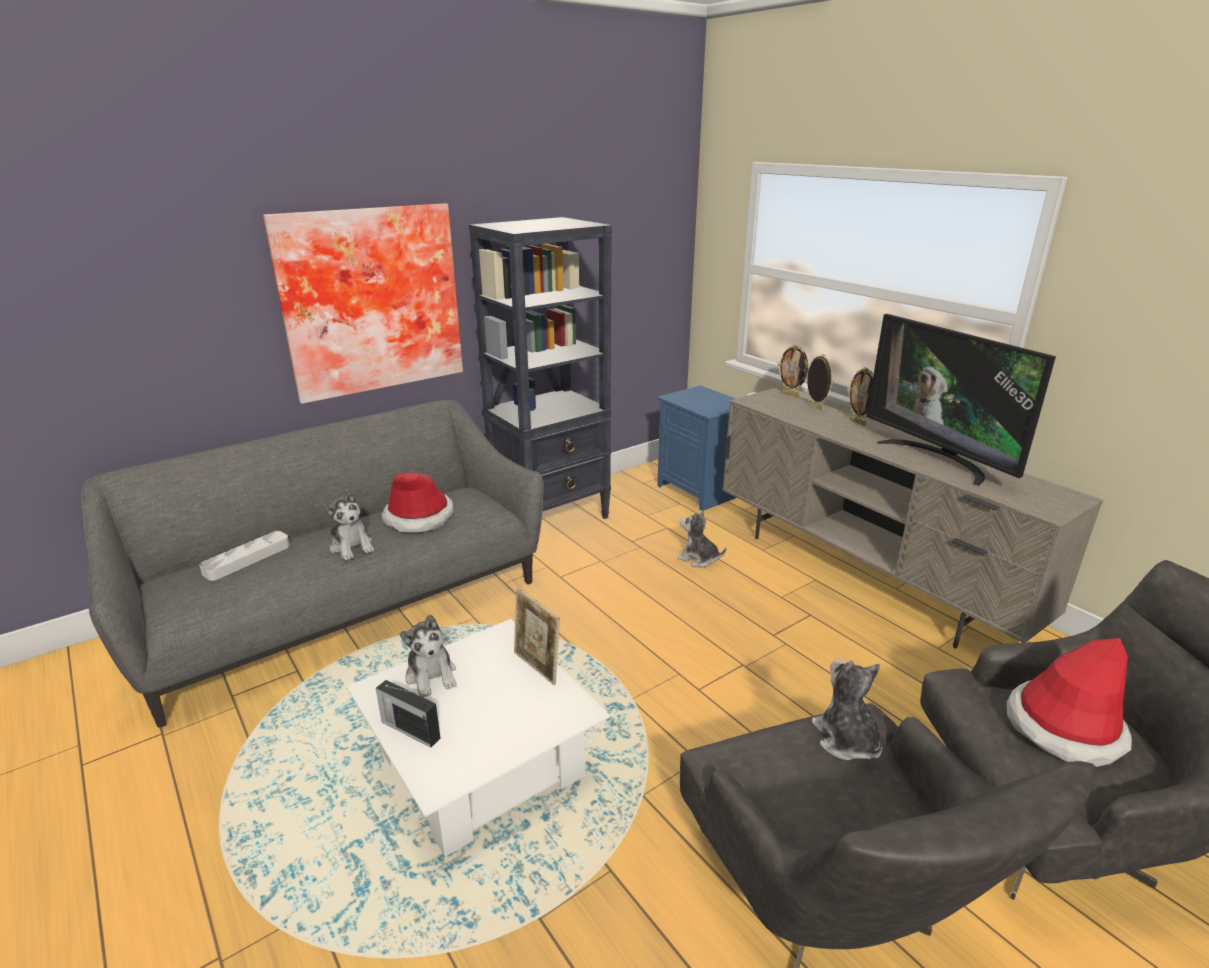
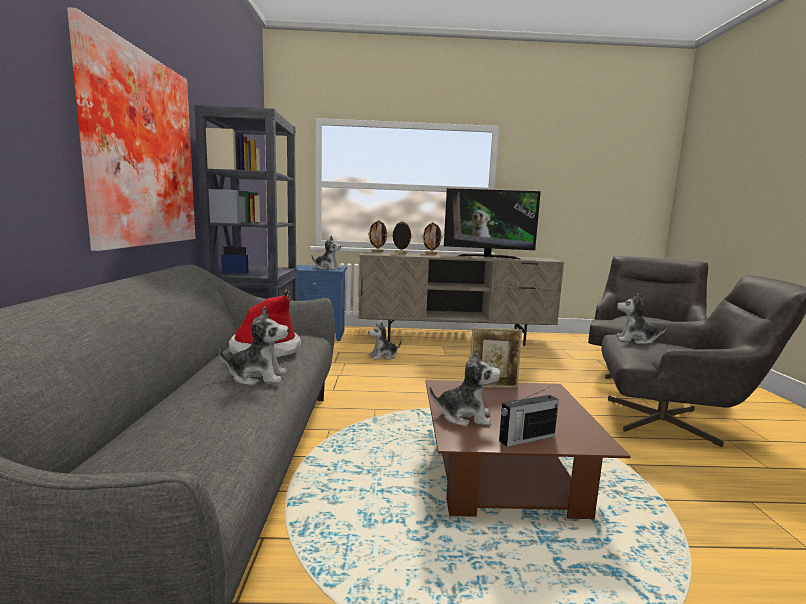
camera: 55 degrees left, 15 degrees down
grey tray [199,531,290,581] -> none
white coffee table [347,619,610,856] -> brown coffee table [425,380,631,519]
hat [1007,638,1132,767] -> none
none -> plush toy [311,236,341,270]

